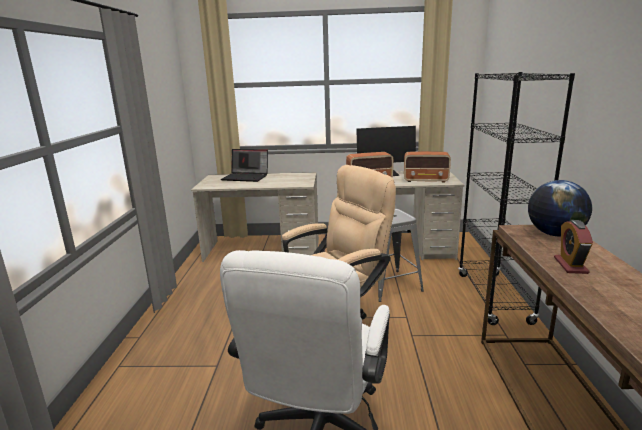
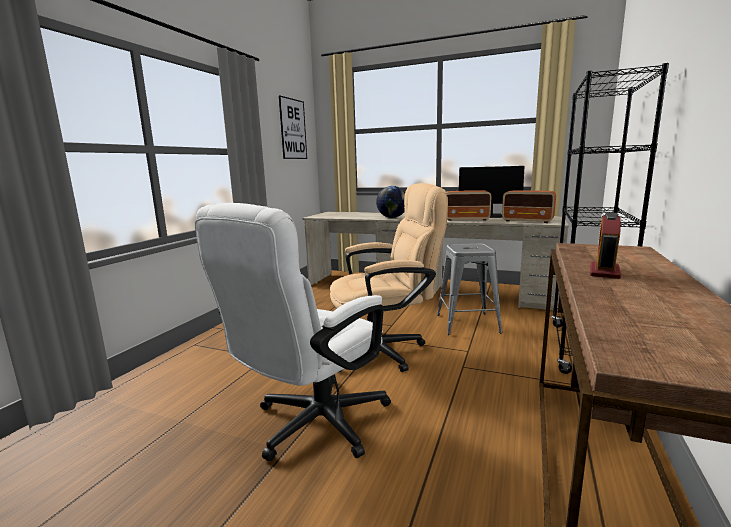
camera: 20 degrees right, 5 degrees down
laptop [221,149,268,182] -> none
globe [528,180,592,237] -> globe moved to [376,186,405,218]
none -> picture [279,95,307,159]

